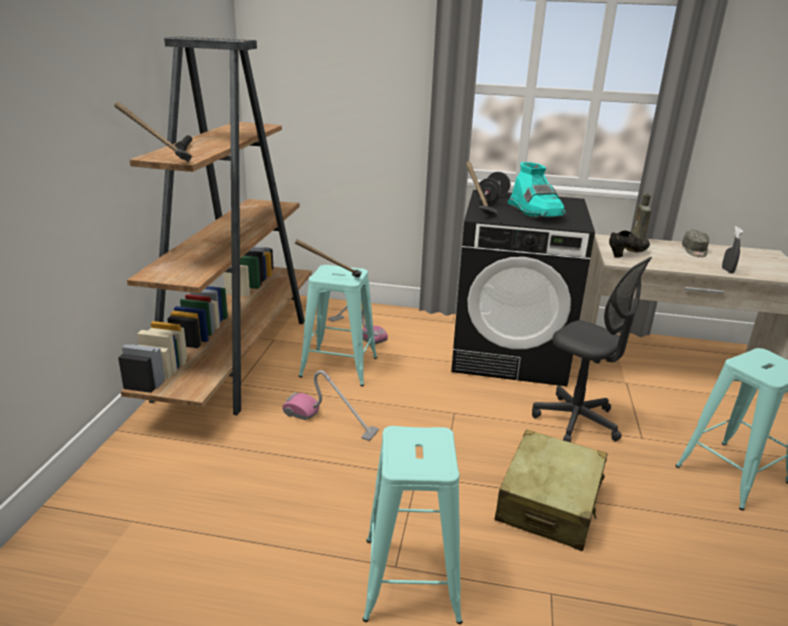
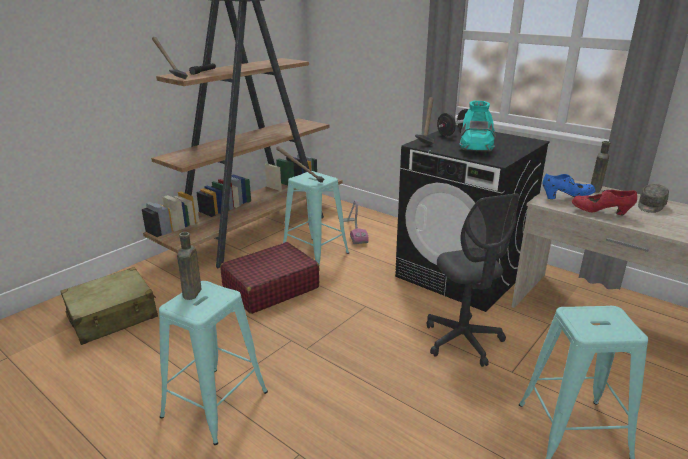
camera: 30 degrees right, 0 degrees up
vacuum cleaner [282,370,379,441] -> red suitcase [220,242,320,314]
beige suitcase [495,430,608,551] -> beige suitcase moved to [60,267,158,345]
black shoe [609,230,650,258] -> blue shoe [543,174,595,199]
grey spray bottle [722,226,743,273] -> none
none -> brown bottle [177,232,201,300]
none -> red shoe [572,190,637,215]

